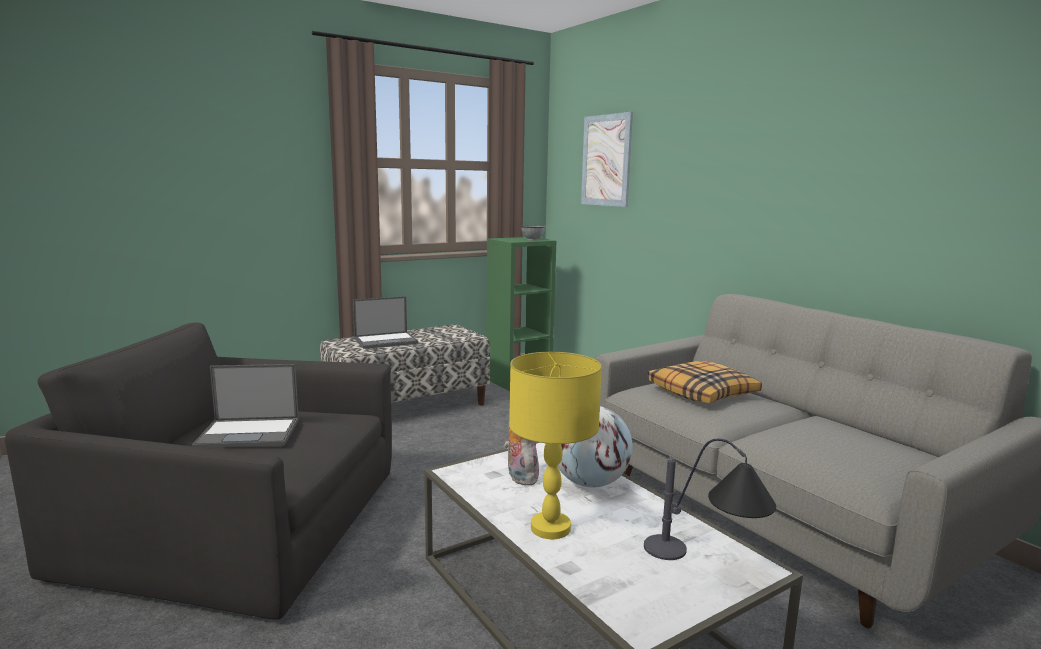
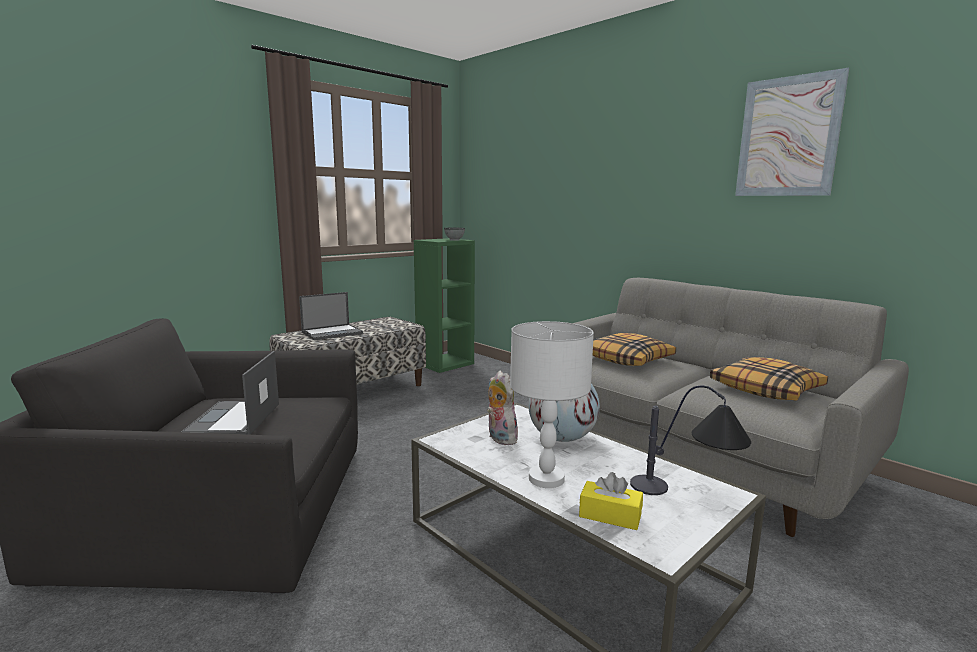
camera: 10 degrees left, 0 degrees up
laptop [192,364,299,448] -> laptop turned 105 degrees clockwise [181,351,279,435]
yellow table lamp [509,352,602,539] -> white table lamp [510,321,594,488]
picture [581,112,633,207] -> picture moved to [735,68,849,196]
none -> yellow tissue box [579,472,643,530]
none -> pillow [710,357,828,401]

